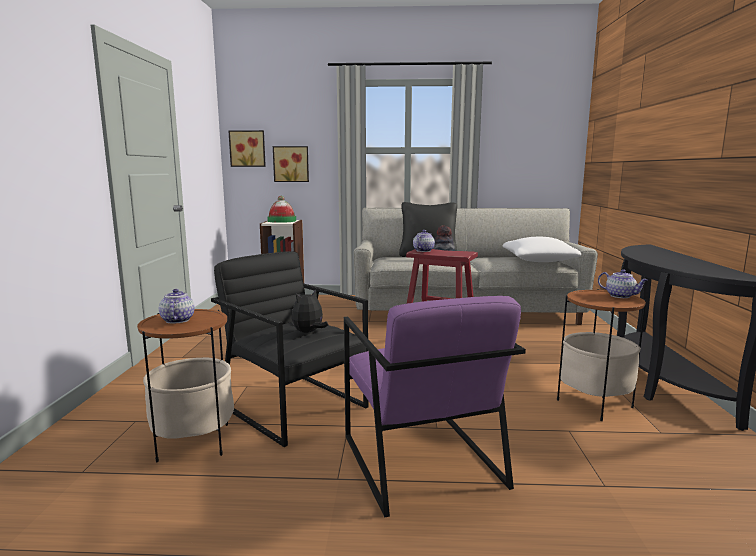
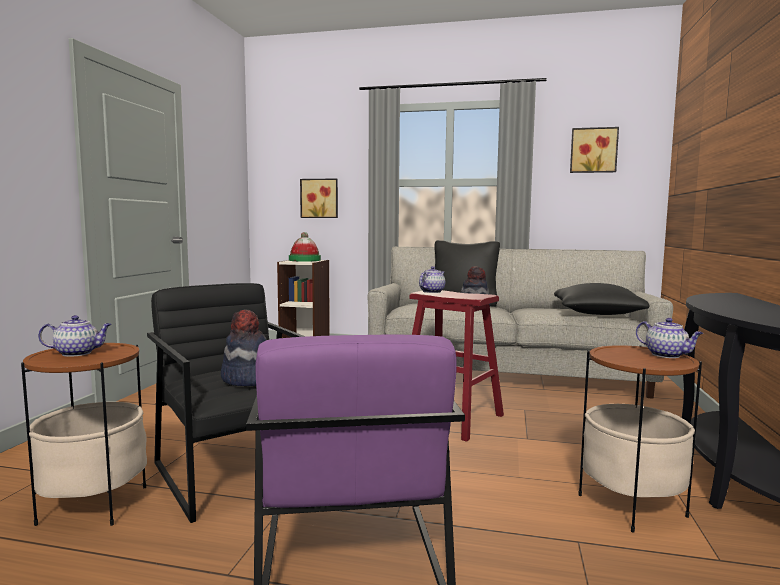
camera: 10 degrees right, 5 degrees down
teapot [159,289,195,323] -> teapot turned 75 degrees clockwise [38,315,112,357]
picture [228,130,266,167] -> picture moved to [570,127,619,173]
plush toy [292,289,328,333] -> hat [221,309,267,386]
white pillow [503,237,581,262] -> black pillow [554,283,649,315]

